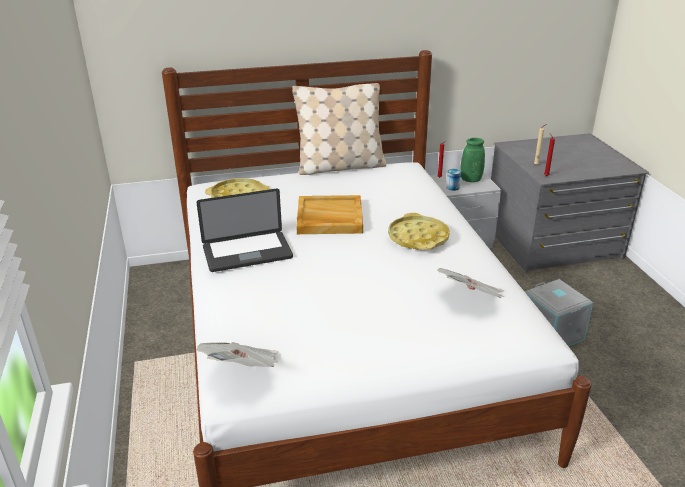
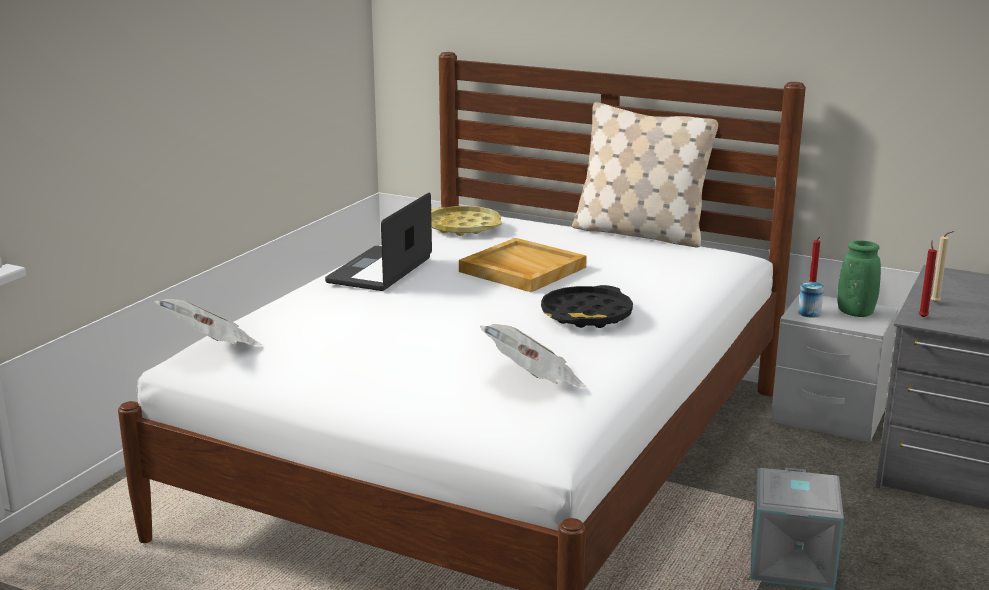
camera: 40 degrees right, 10 degrees down
laptop [197,189,293,272] -> laptop turned 90 degrees clockwise [325,192,432,291]
yellow tray [388,213,450,250] -> black tray [541,285,633,328]

